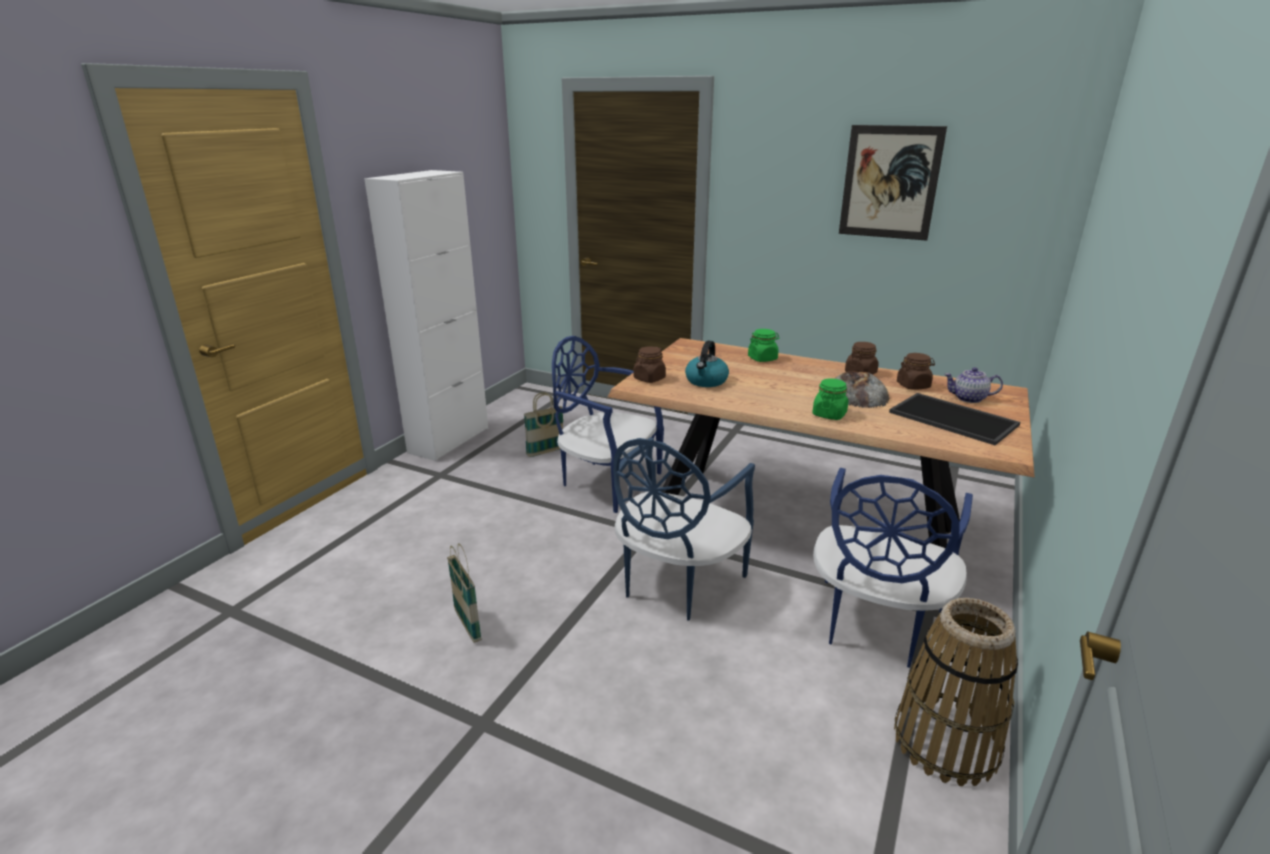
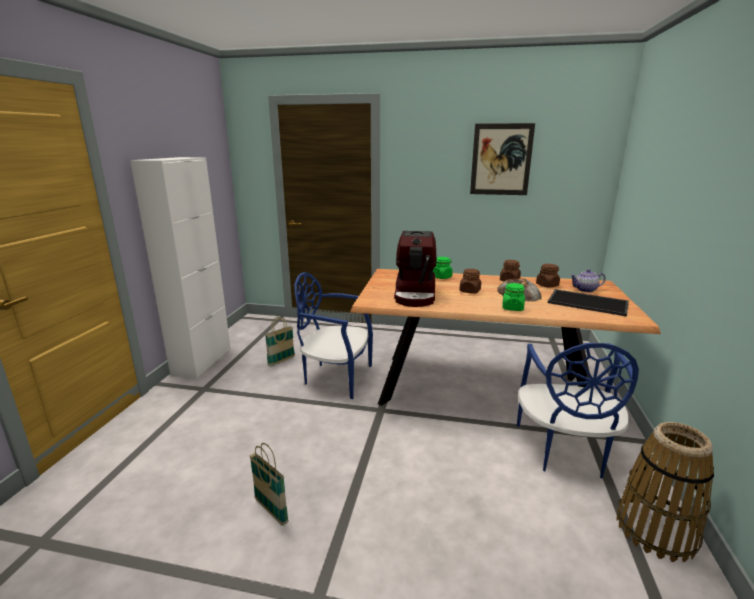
camera: 15 degrees left, 5 degrees down
blue chair [613,438,755,621] -> none
brown jar [634,346,666,383] -> brown jar moved to [459,269,481,294]
kettle [685,340,729,387] -> coffee machine [394,231,437,307]

